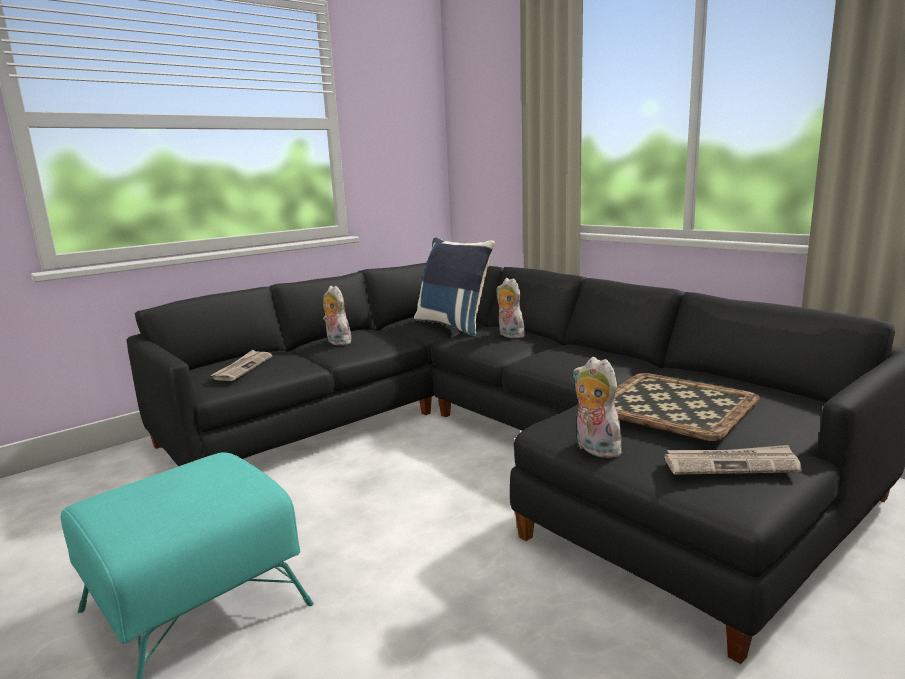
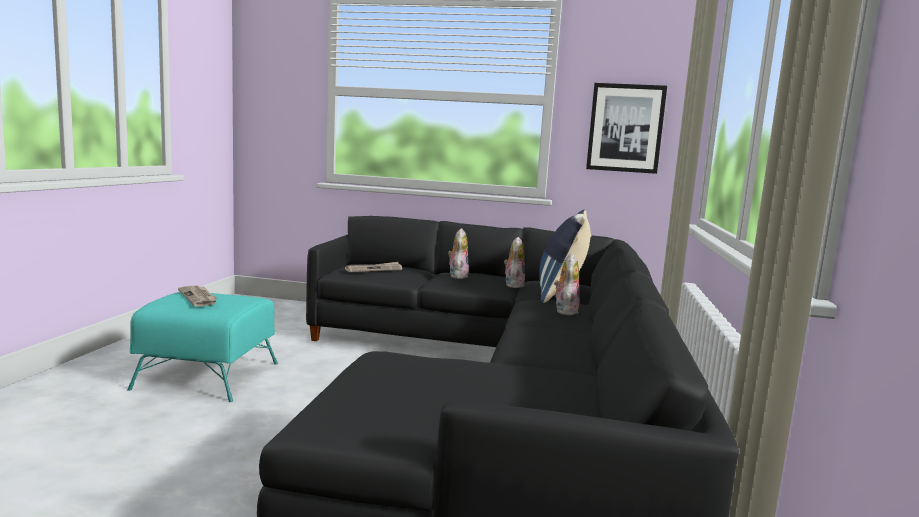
camera: 50 degrees right, 5 degrees down
plush toy [573,357,621,458] -> plush toy moved to [504,237,525,288]
tray [614,373,760,441] -> none
newspaper [664,445,802,475] -> newspaper moved to [178,286,218,307]
none -> picture [586,83,667,174]

